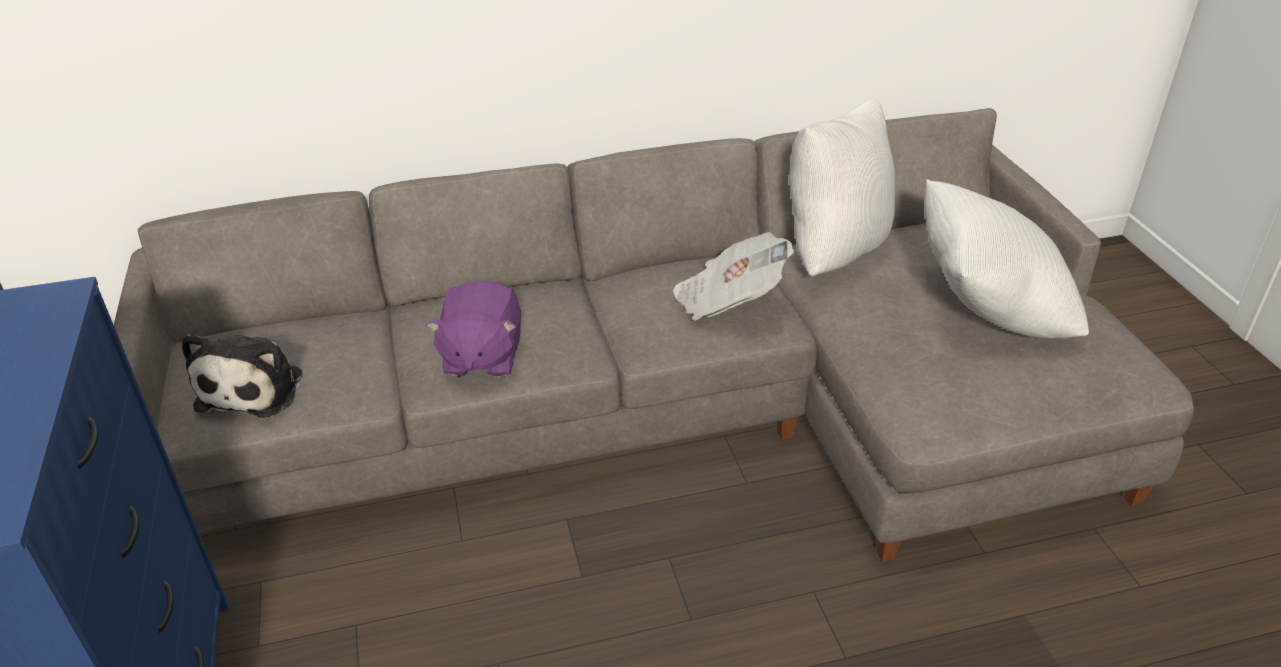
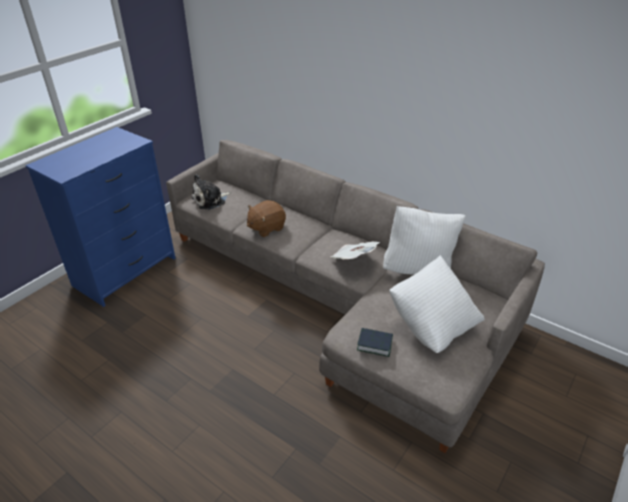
camera: 50 degrees right, 0 degrees up
purple plush toy [426,280,521,377] -> brown plush toy [247,200,286,237]
none -> book [357,328,393,357]

